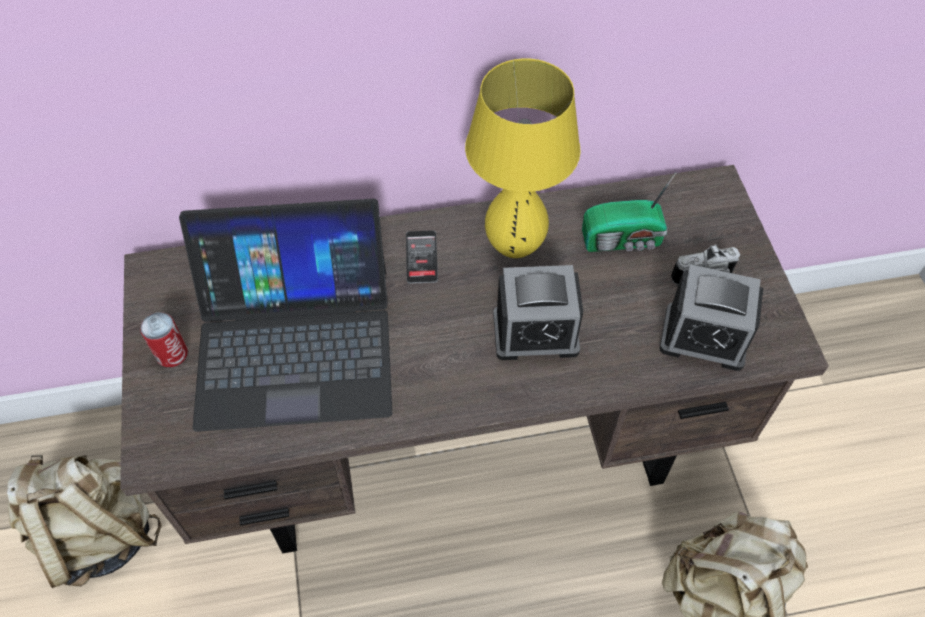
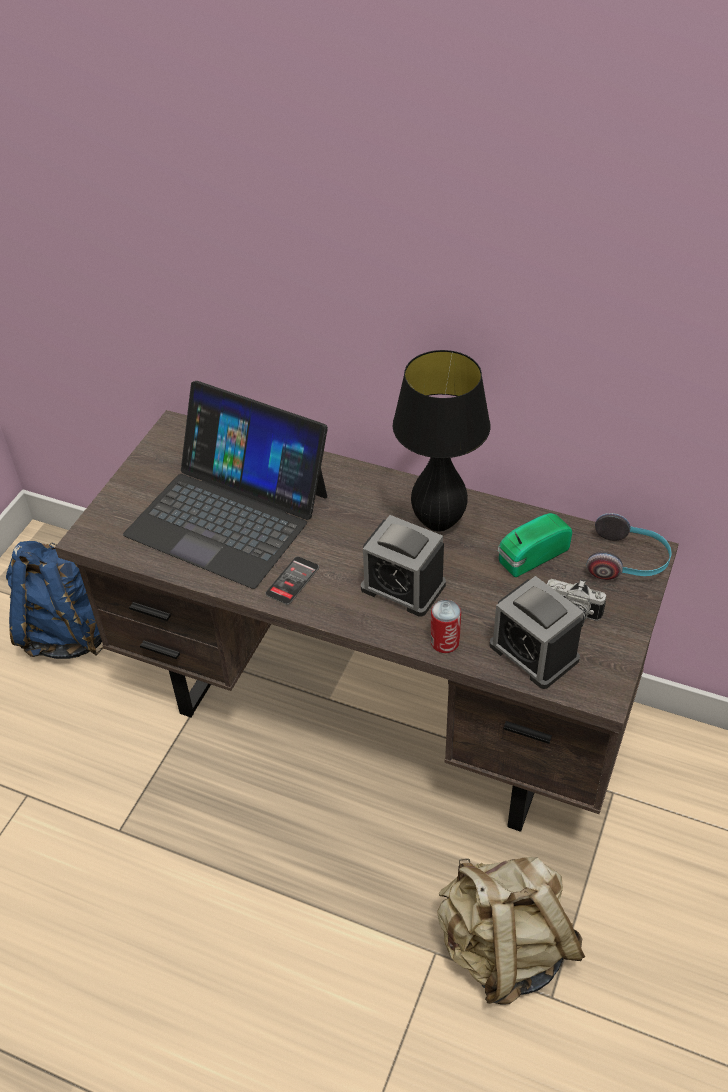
camera: 35 degrees right, 10 degrees down
beige backpack [7,455,162,588] -> blue backpack [6,541,103,659]
can [140,312,188,367] -> can moved to [430,600,461,653]
phone [406,230,438,284] -> phone moved to [265,556,319,605]
yellow table lamp [465,58,581,258] -> black table lamp [393,350,490,532]
radio [582,173,676,252] -> radio turned 120 degrees clockwise [498,513,573,577]
none -> headphones [586,513,671,580]

